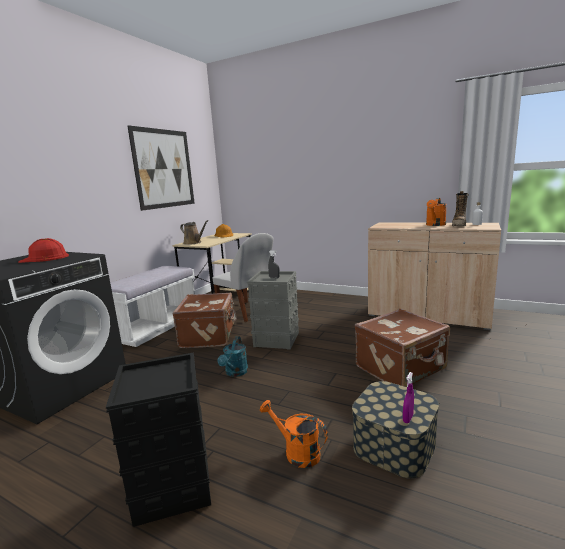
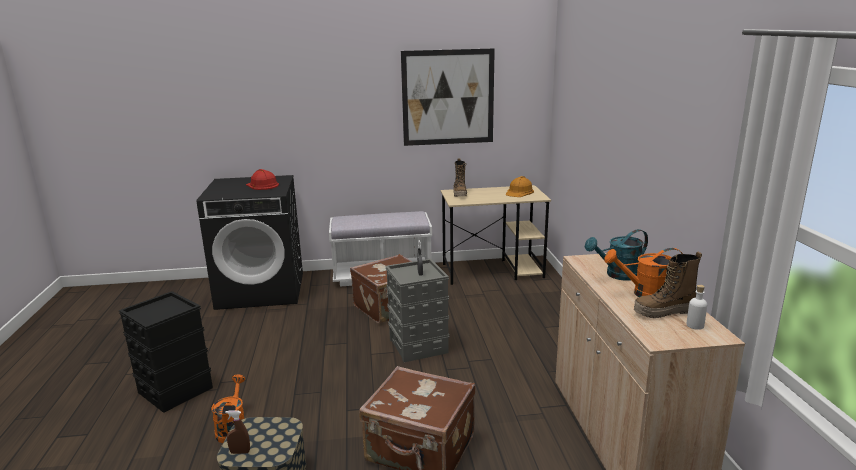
camera: 55 degrees right, 5 degrees up
brown watering can [180,220,208,245] -> boot [453,158,467,197]
white chair [212,233,274,322] -> none
turquoise watering can [217,336,248,377] -> turquoise watering can moved to [585,229,648,281]
purple spray bottle [403,372,414,423] -> brown spray bottle [225,410,250,454]

